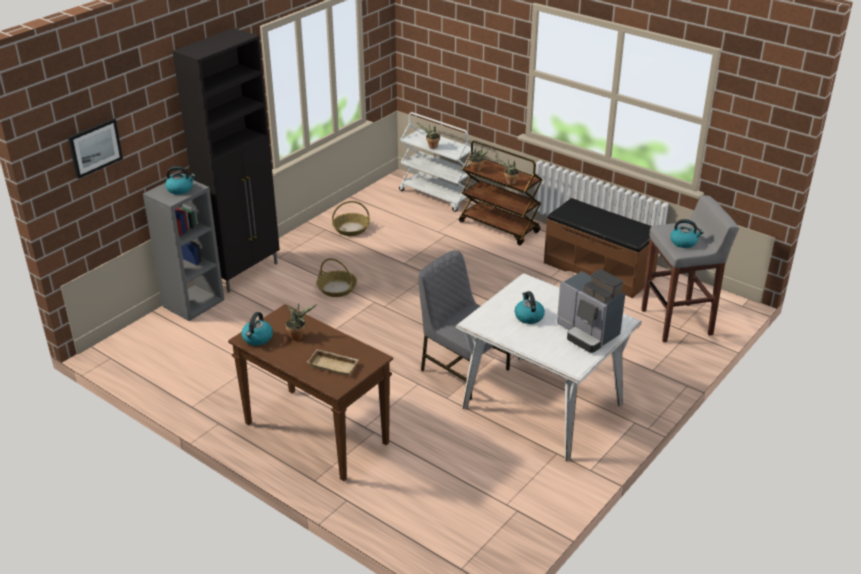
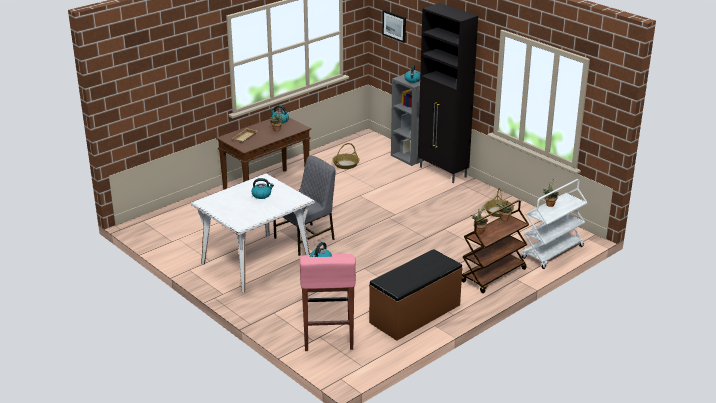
camera: 100 degrees right, 5 degrees down
basket [316,258,357,297] -> basket moved to [332,143,360,169]
coffee machine [557,269,625,353] -> none
grey stool [641,195,739,342] -> pink stool [300,254,356,351]

